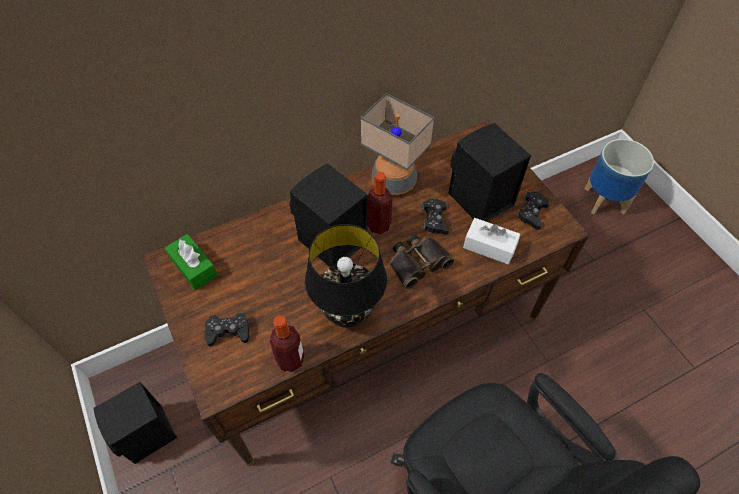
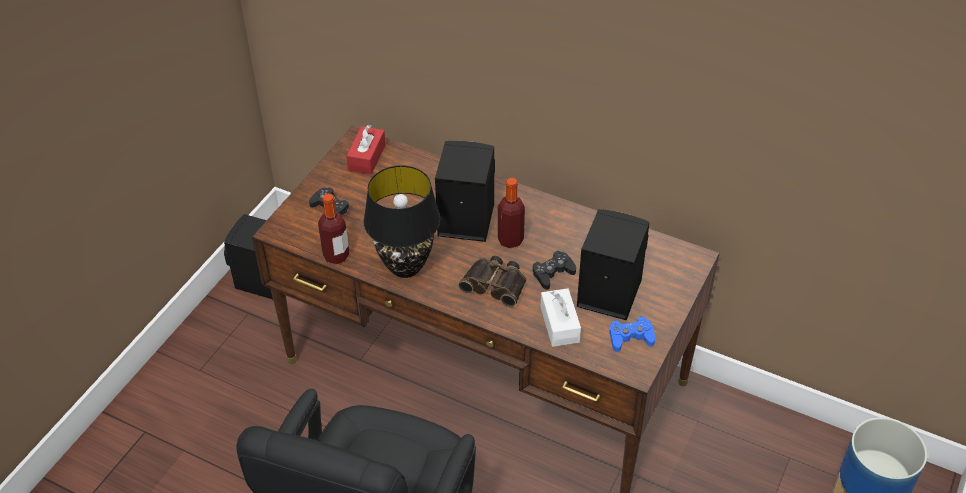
camera: 55 degrees right, 10 degrees down
green tissue box [165,234,218,290] -> red tissue box [346,125,386,175]
table lamp [361,93,434,195] -> none
black game controller [516,192,550,230] -> blue game controller [609,316,655,352]

